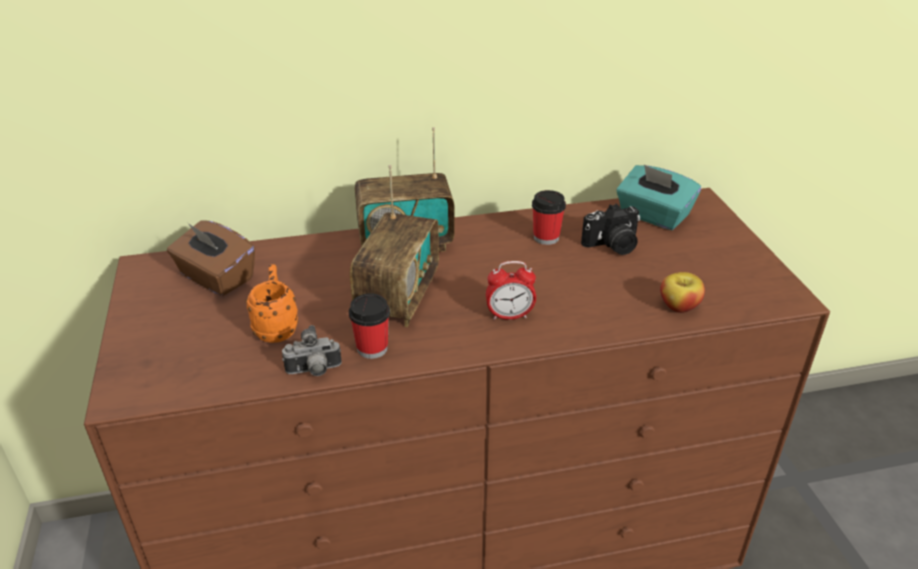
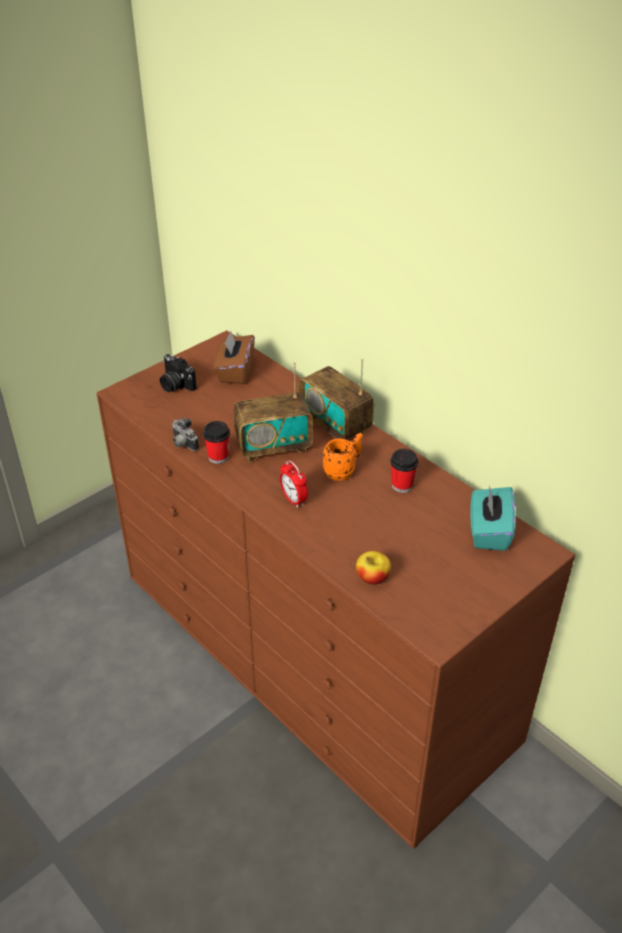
camera: 60 degrees right, 5 degrees up
orange mug [246,264,298,343] -> orange mug moved to [323,433,363,481]
camera [581,204,640,255] -> camera moved to [160,354,197,392]

